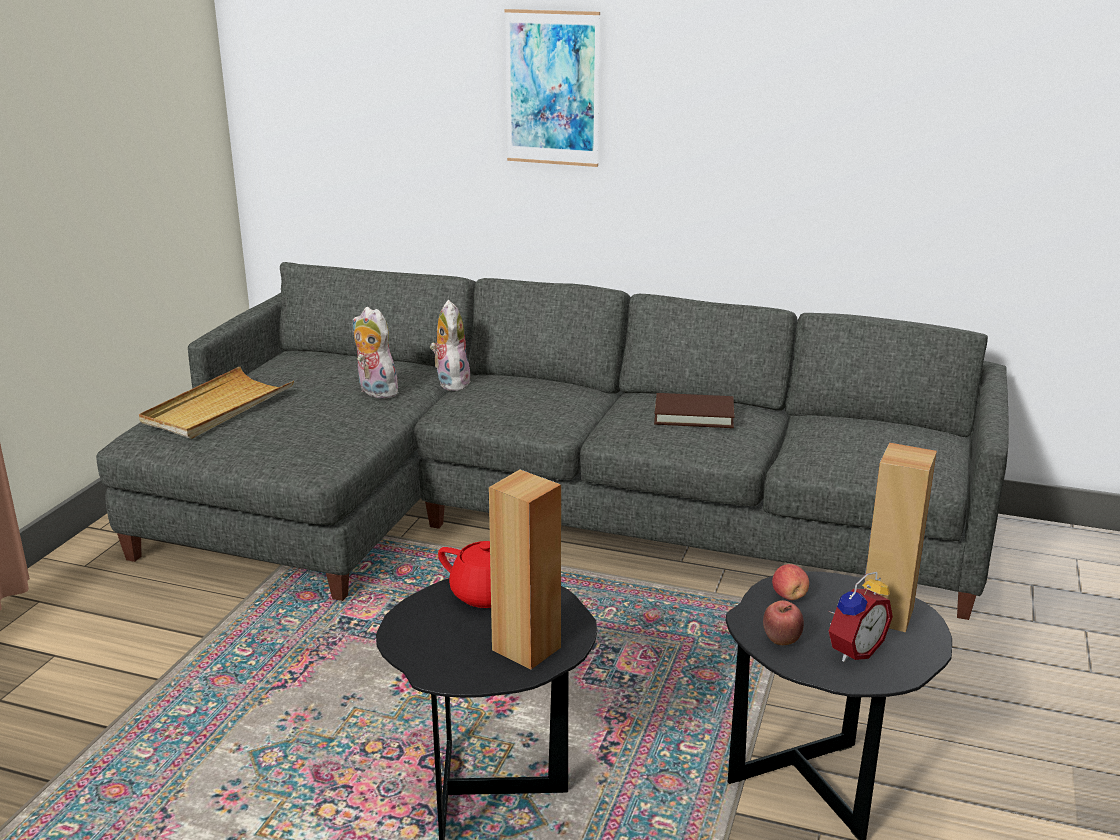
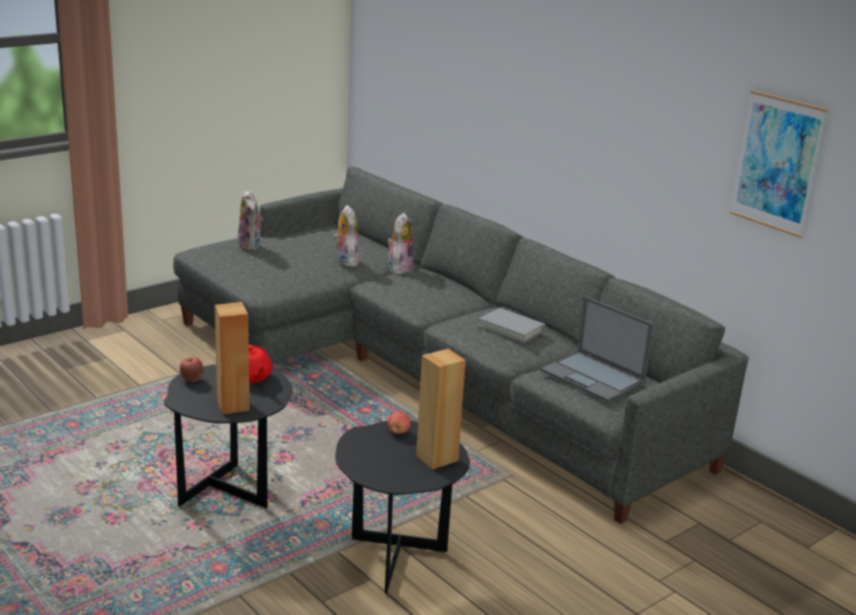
camera: 30 degrees right, 0 degrees up
beige tray [139,366,294,439] -> plush toy [237,189,264,251]
picture [504,9,600,167] -> picture moved to [730,90,828,238]
brown book [654,393,734,428] -> grey book [478,308,546,343]
apple [763,600,804,645] -> apple moved to [180,357,204,382]
alarm clock [829,572,893,662] -> none
none -> laptop [541,296,654,402]

